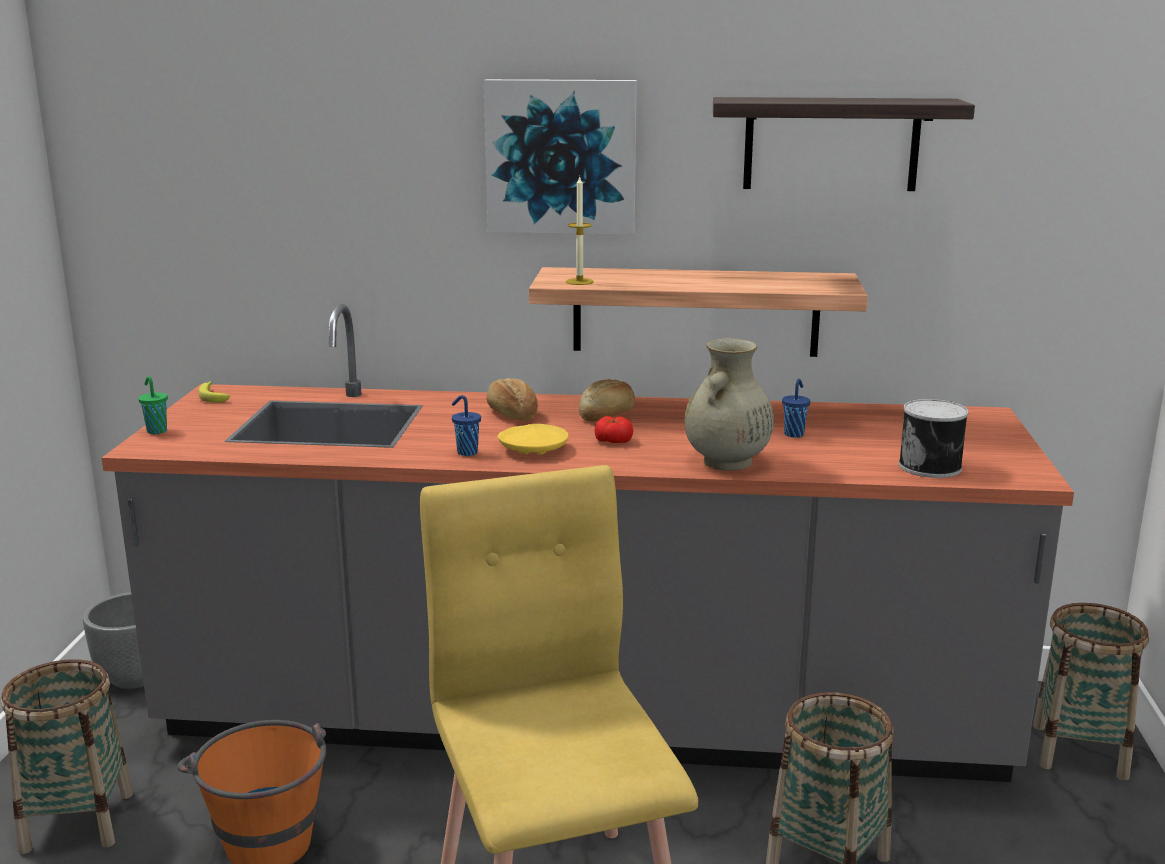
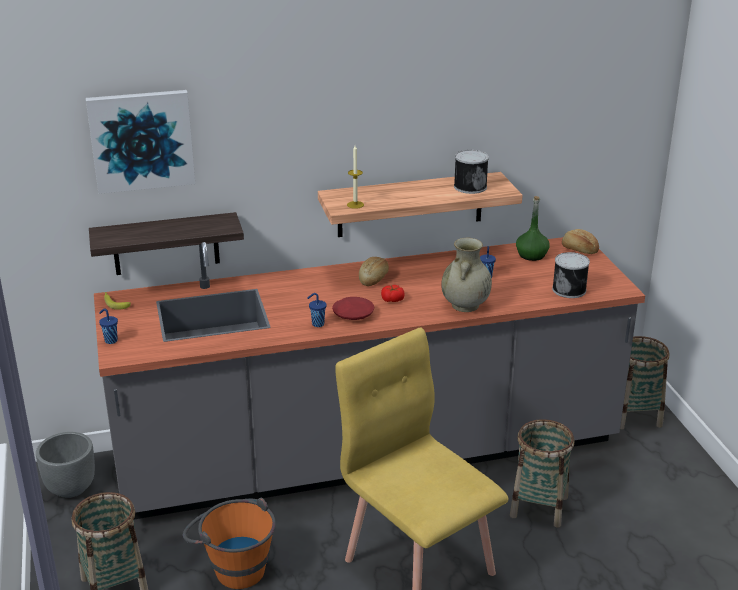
camera: 20 degrees left, 10 degrees up
green cup [138,376,168,434] -> blue cup [99,309,118,344]
picture [484,79,637,235] -> picture moved to [86,90,195,194]
bread [486,378,538,420] -> bread moved to [562,229,599,254]
yellow plate [498,424,569,455] -> red plate [332,297,374,320]
shelf [713,97,975,191] -> shelf moved to [89,212,244,275]
none -> can [454,150,489,194]
none -> green bottle [516,196,550,261]

